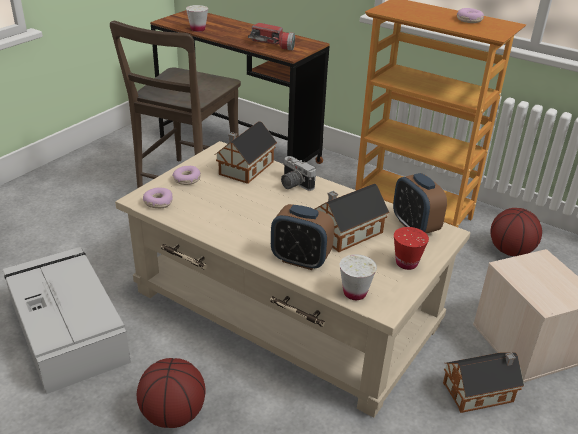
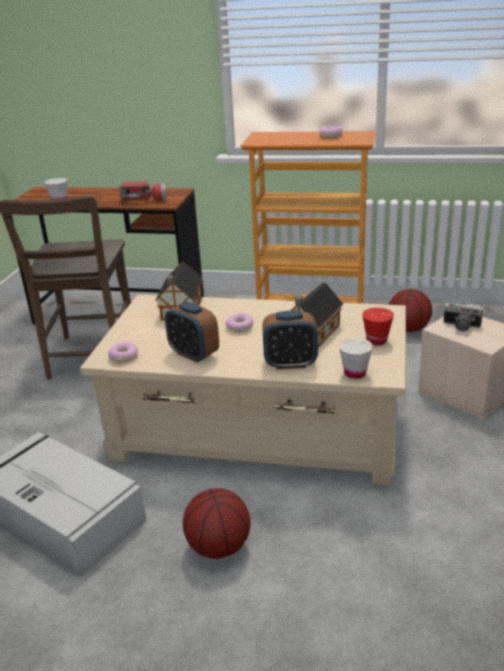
camera: 20 degrees left, 5 degrees down
donut [172,166,201,185] -> donut moved to [225,313,253,332]
camera [281,156,316,191] -> camera moved to [443,303,483,331]
alarm clock [393,173,447,234] -> alarm clock moved to [165,302,219,363]
toy house [443,352,524,413] -> none

